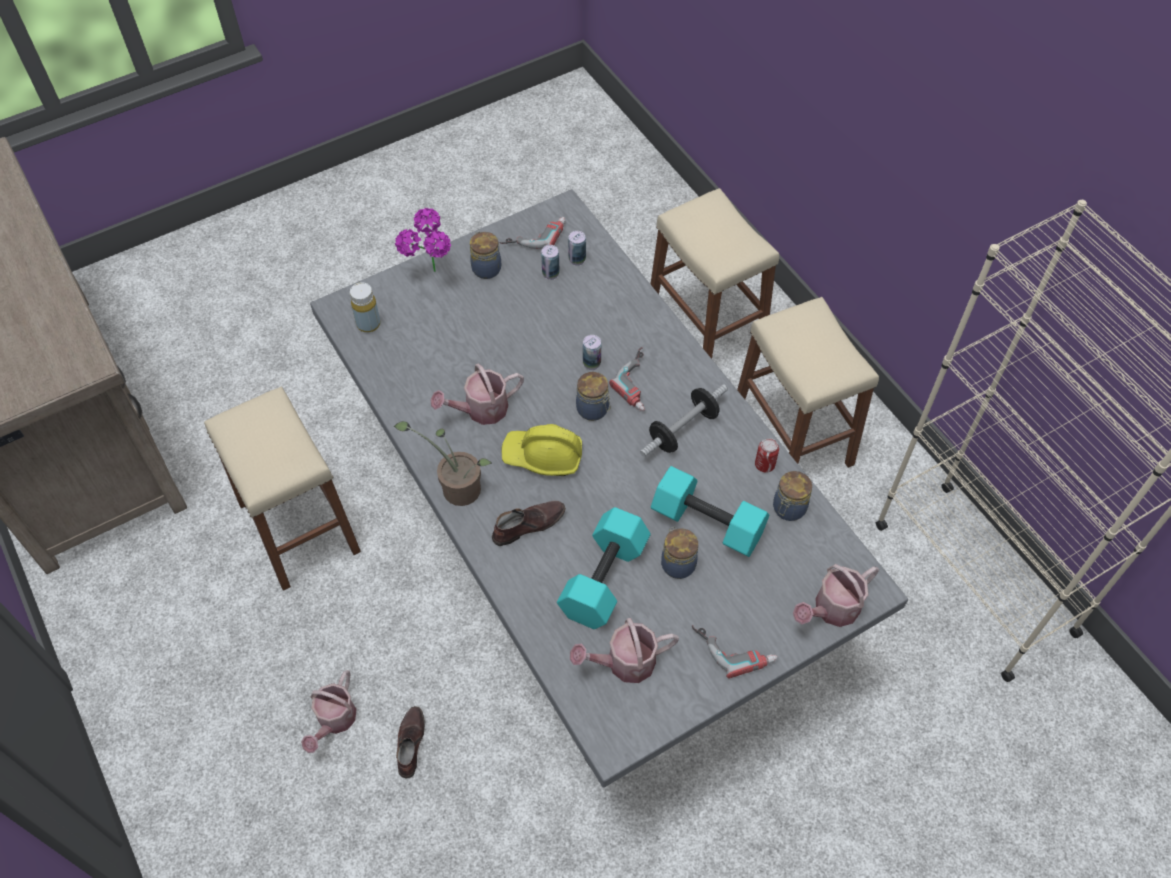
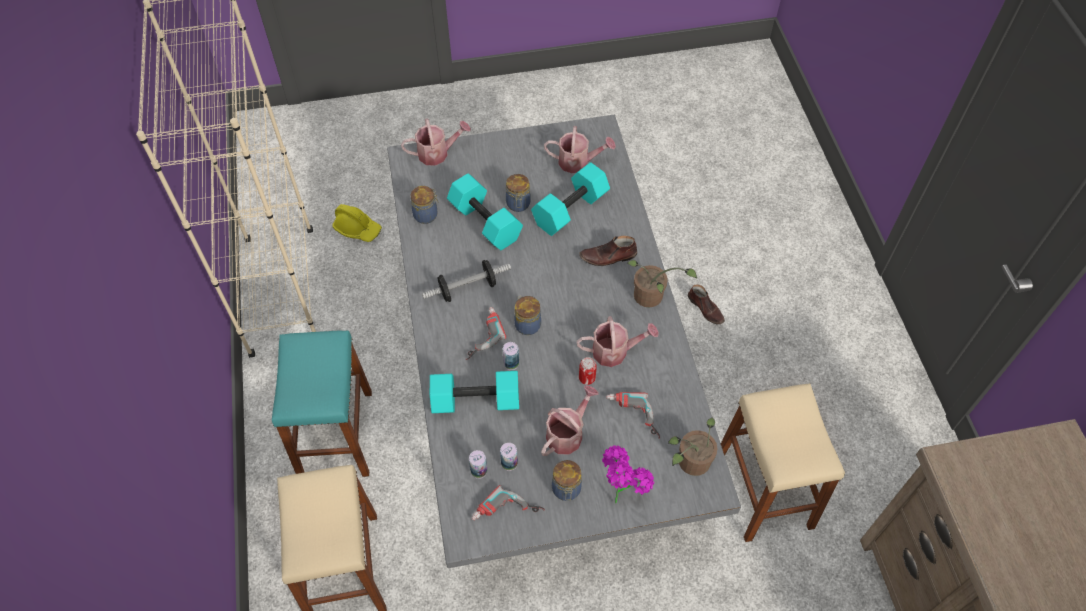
camera: 160 degrees left, 0 degrees up
watering can [301,670,356,753] -> watering can moved to [541,385,598,456]
yellow bottle [350,282,381,332] -> potted plant [668,417,718,476]
brown shoe [396,706,425,778] -> brown shoe turned 60 degrees counterclockwise [688,284,725,324]
yellow hard hat [501,424,582,476] -> yellow hard hat moved to [332,204,382,242]
power drill [692,625,778,678] -> power drill moved to [606,392,660,439]
beige stool [737,297,879,468] -> turquoise stool [272,331,372,477]
can [755,438,779,473] -> can moved to [579,357,597,385]
none -> turquoise dumbbell [430,371,519,413]

